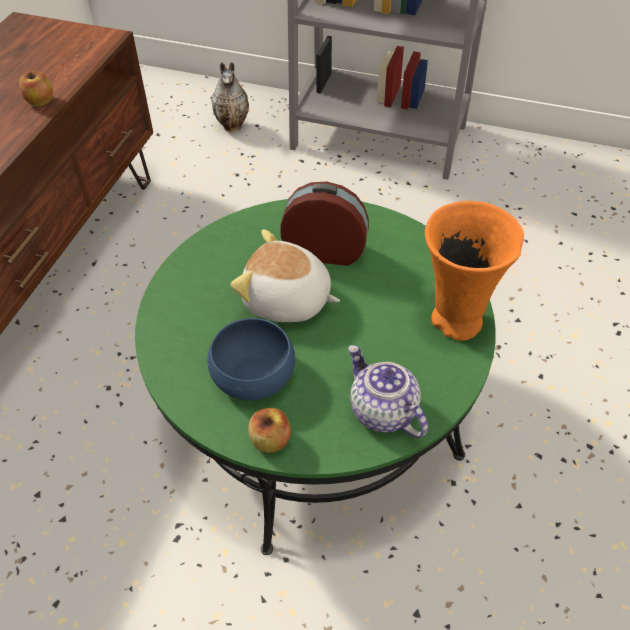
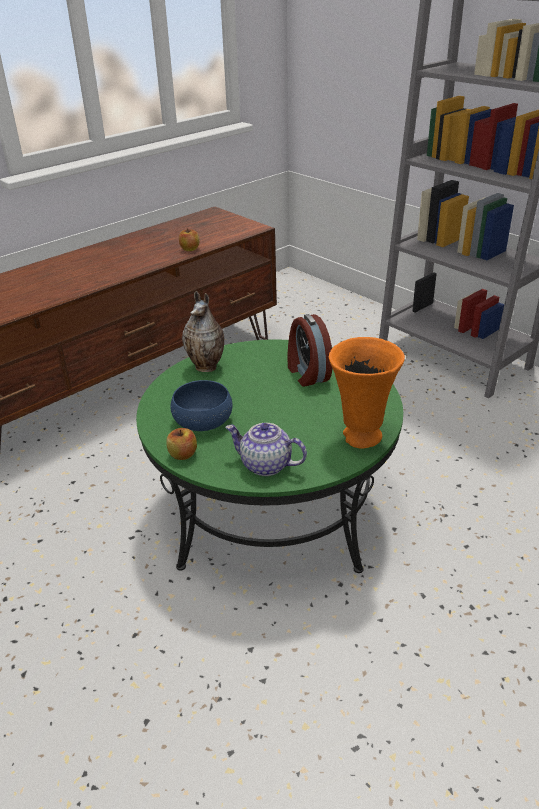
camera: 30 degrees right, 15 degrees down
vase [211,62,249,132] -> vase moved to [182,291,224,372]
plush toy [231,229,340,322] -> none
alarm clock [280,182,369,266] -> alarm clock turned 150 degrees counterclockwise [288,314,333,387]
teapot [348,345,428,438] -> teapot turned 60 degrees counterclockwise [225,423,307,476]

